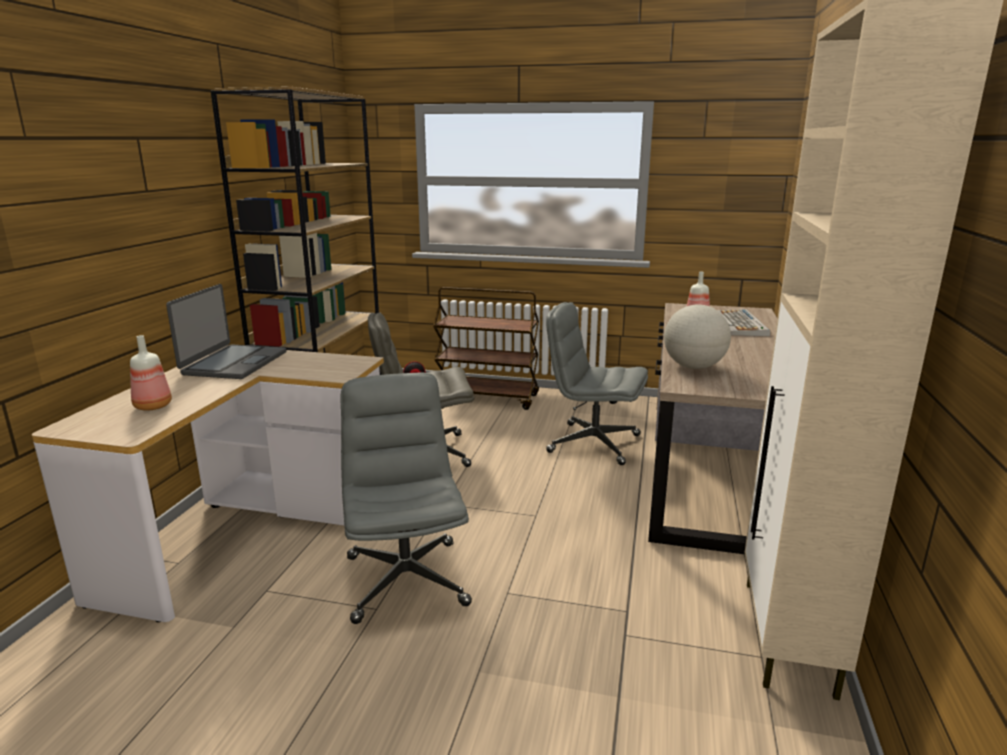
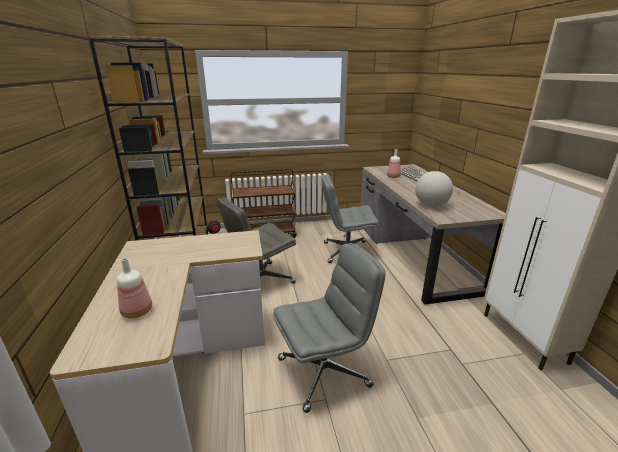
camera: 25 degrees left, 5 degrees up
laptop [166,284,286,379] -> none
grey office chair [341,372,472,624] -> grey office chair turned 105 degrees clockwise [273,243,386,413]

